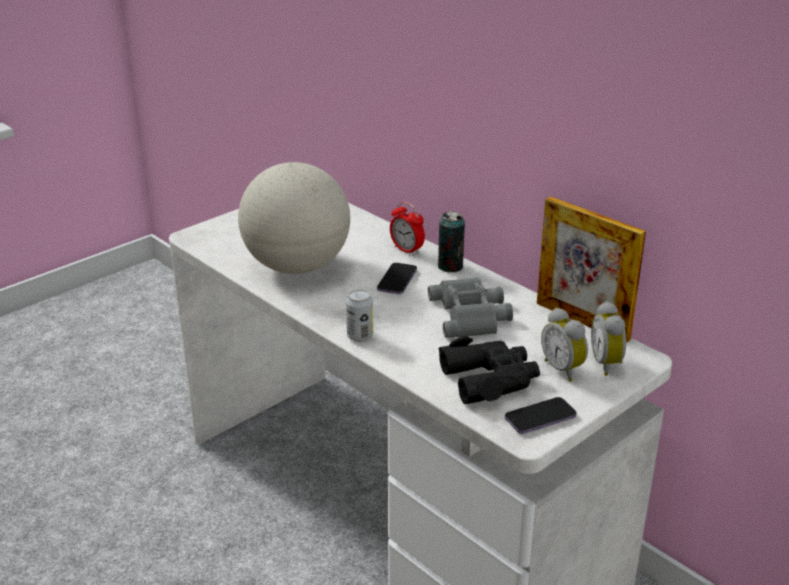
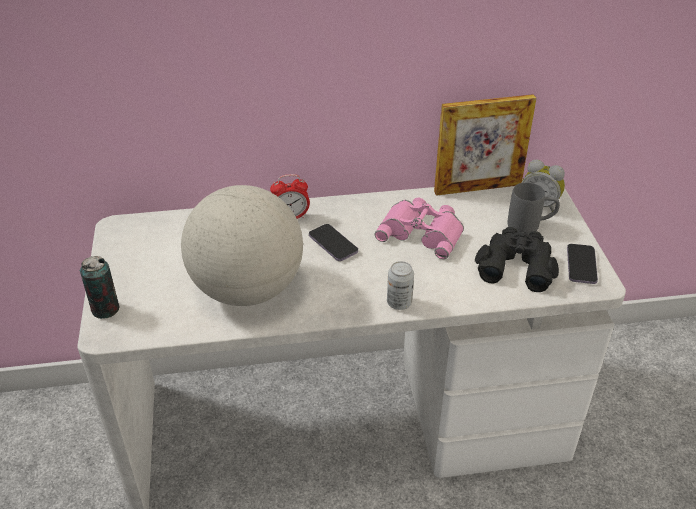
camera: 55 degrees left, 10 degrees up
grey binoculars [428,277,513,338] -> pink binoculars [375,198,464,259]
can [438,211,465,272] -> can moved to [80,256,120,319]
alarm clock [541,308,588,382] -> grey mug [507,182,560,234]

